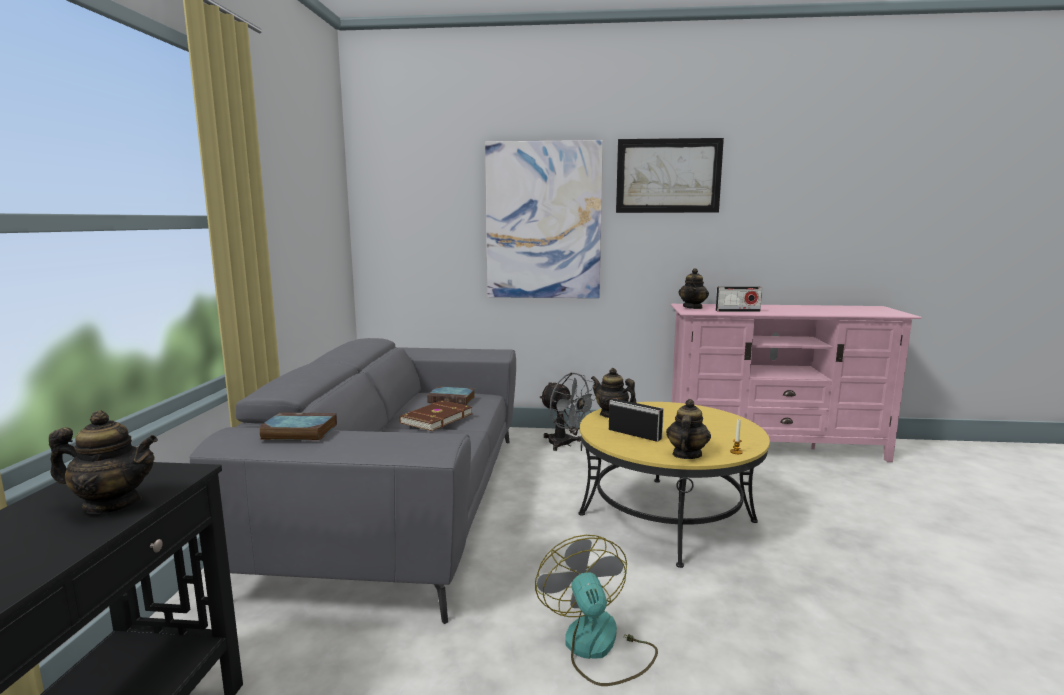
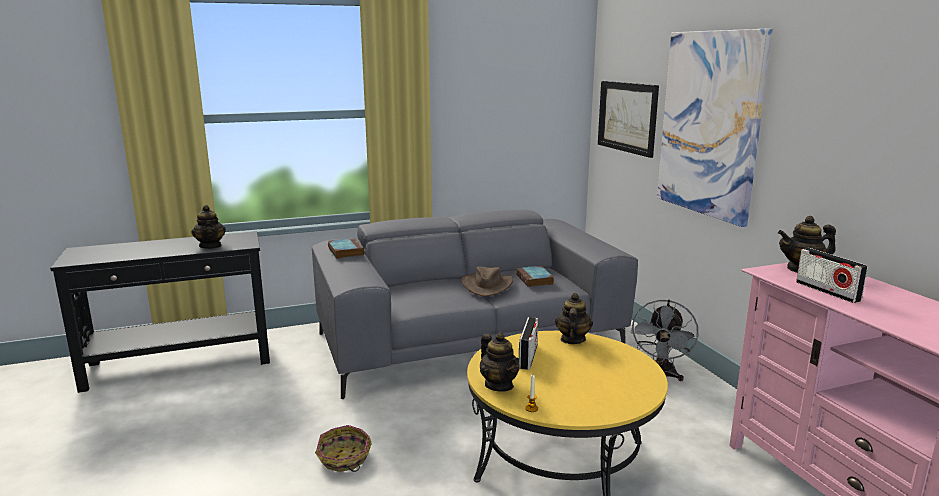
camera: 65 degrees right, 5 degrees up
brown book [399,400,472,431] -> brown hat [462,266,513,296]
fan [535,535,658,686] -> basket [315,425,372,472]
picture [616,138,724,213] -> picture moved to [598,81,659,158]
teapot [666,399,711,459] -> teapot turned 60 degrees clockwise [480,333,519,392]

